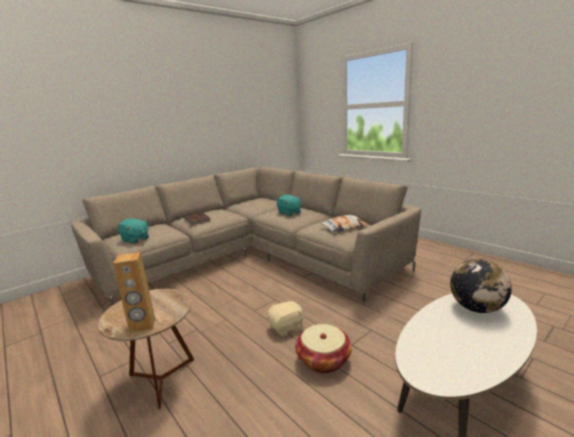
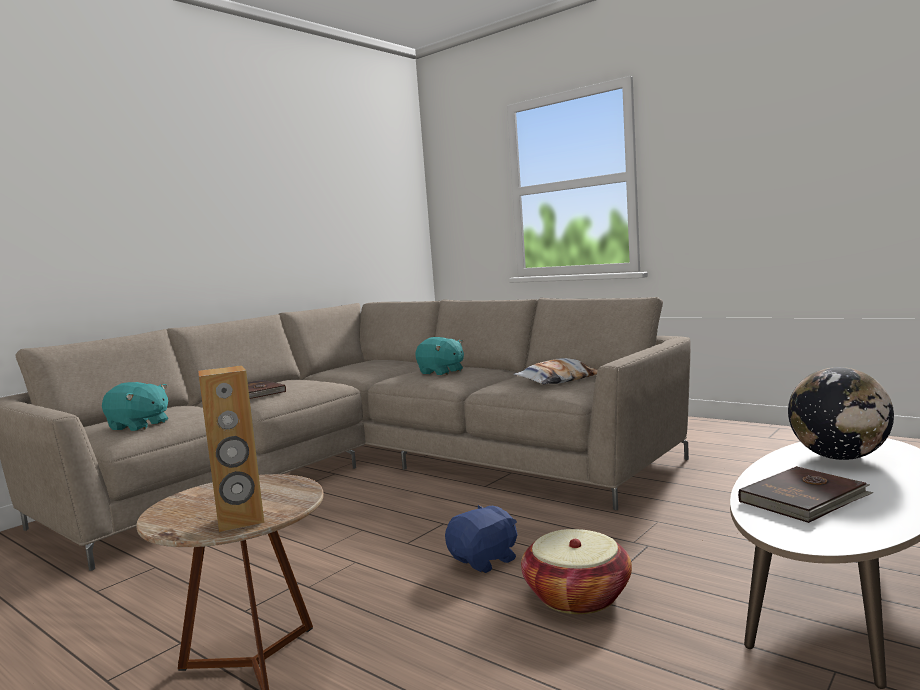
camera: 10 degrees left, 10 degrees down
beige plush toy [267,299,304,337] -> blue plush toy [445,505,518,573]
none -> brown book [738,466,874,523]

